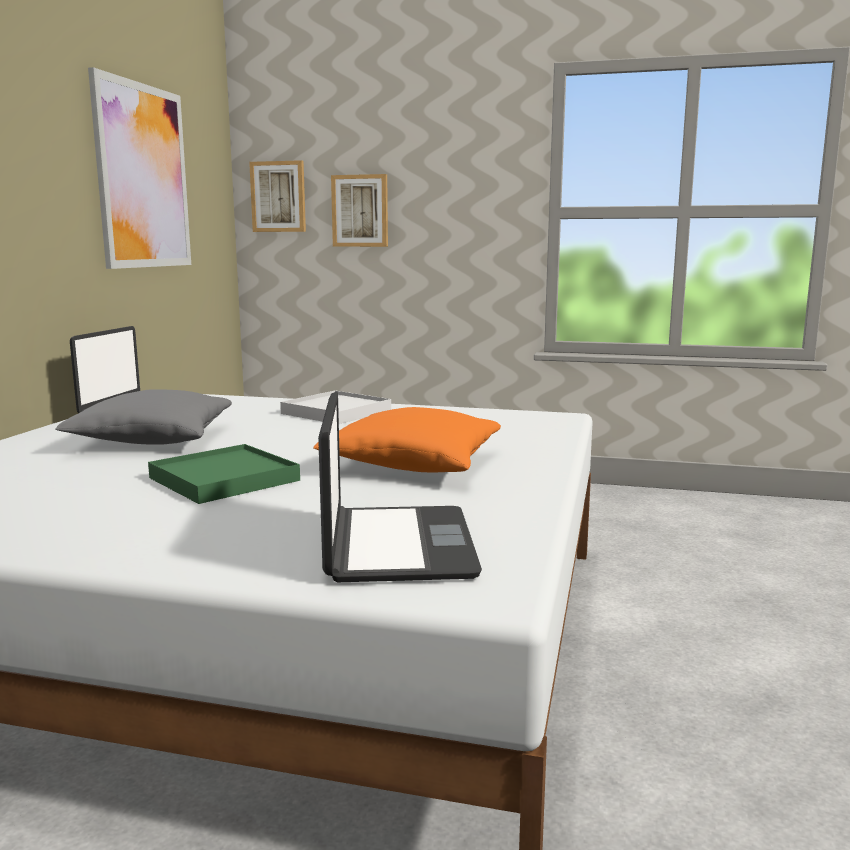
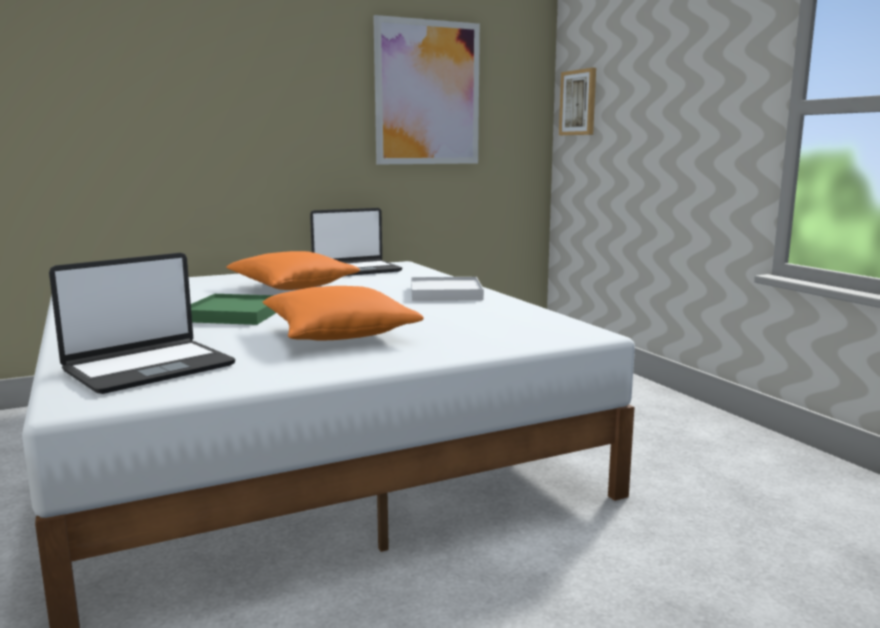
camera: 50 degrees right, 0 degrees up
grey pillow [55,389,232,445] -> orange pillow [226,251,360,290]
picture [331,174,388,247] -> none

